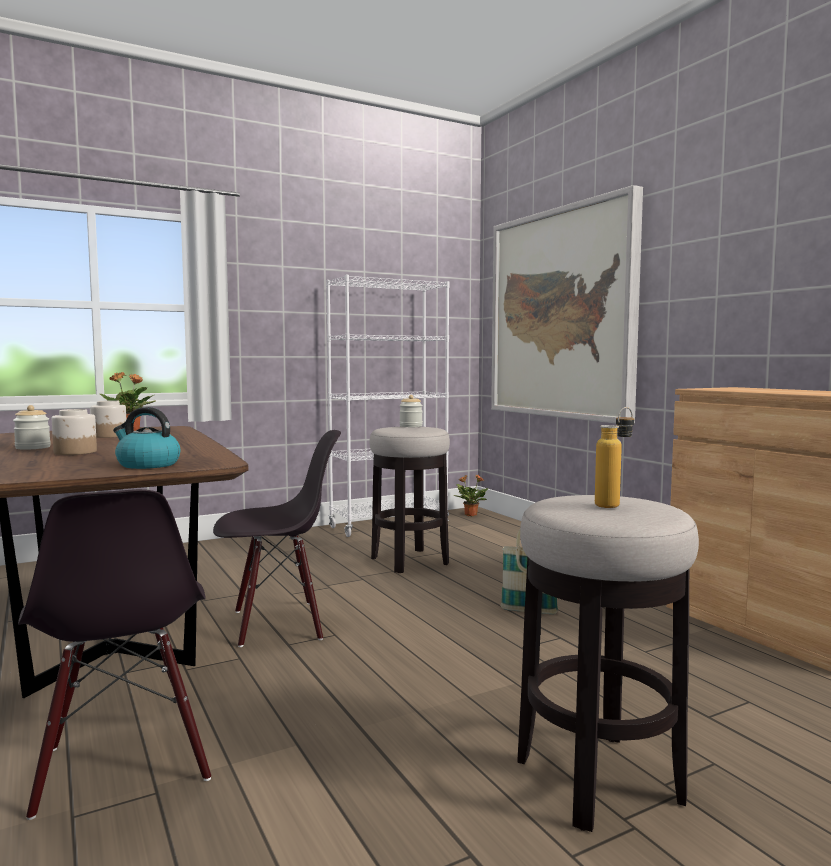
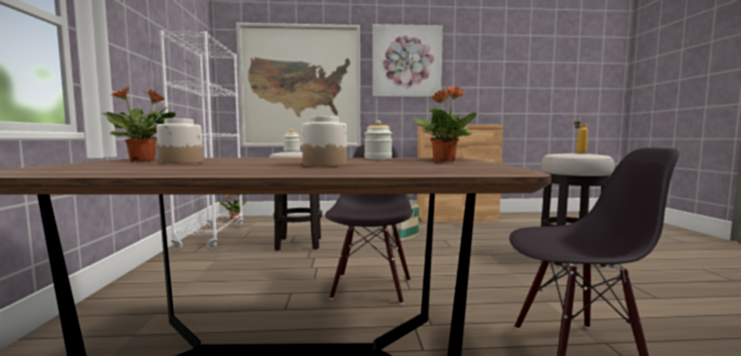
camera: 65 degrees left, 0 degrees up
jar [13,405,51,450] -> jar moved to [364,120,392,159]
kettle [113,407,180,469] -> potted plant [412,86,477,162]
none -> picture [373,24,443,97]

